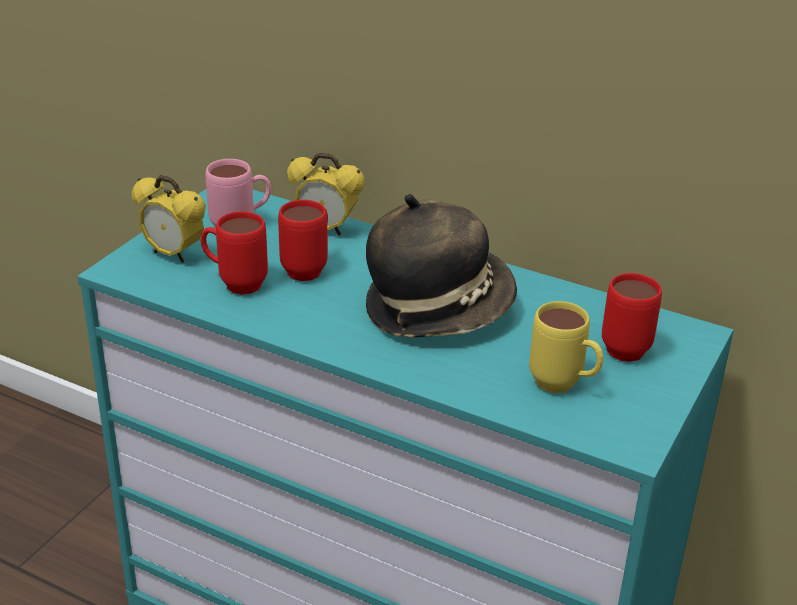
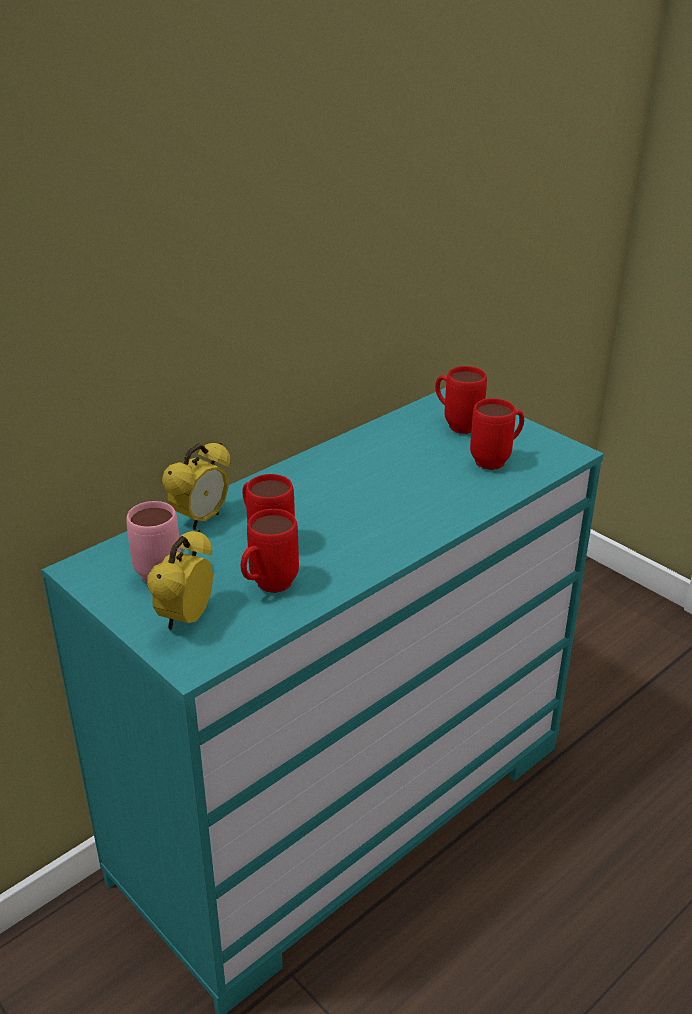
camera: 70 degrees left, 0 degrees up
alarm clock [132,175,206,263] -> alarm clock turned 150 degrees clockwise [147,529,213,630]
hat [366,194,517,337] -> none
yellow mug [529,301,603,393] -> red mug [470,398,524,470]

